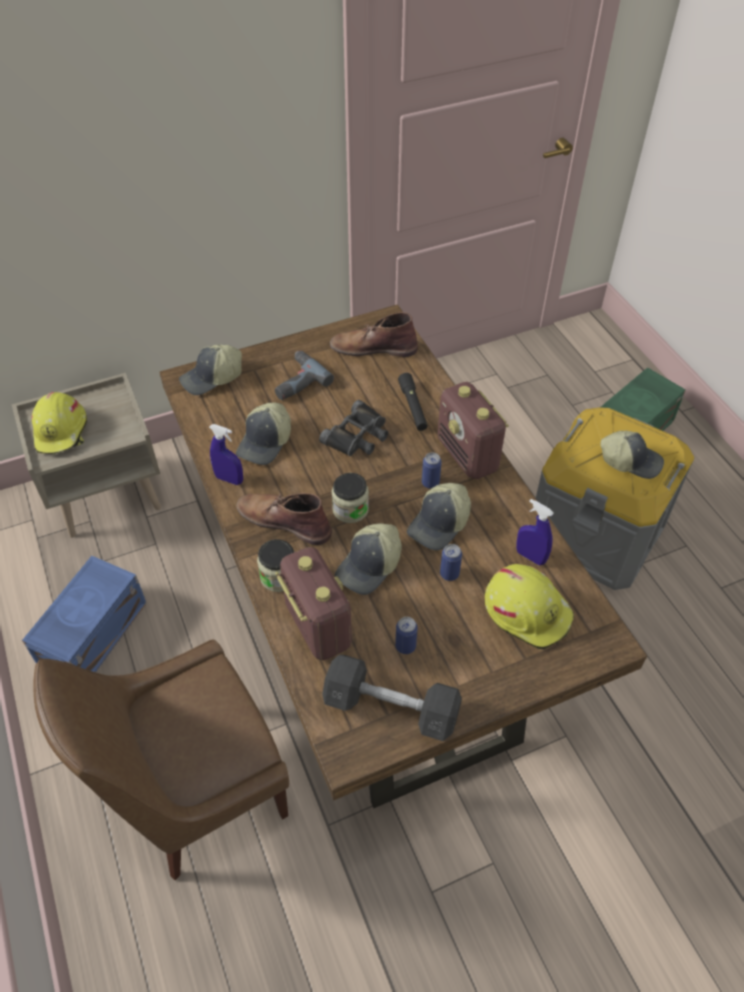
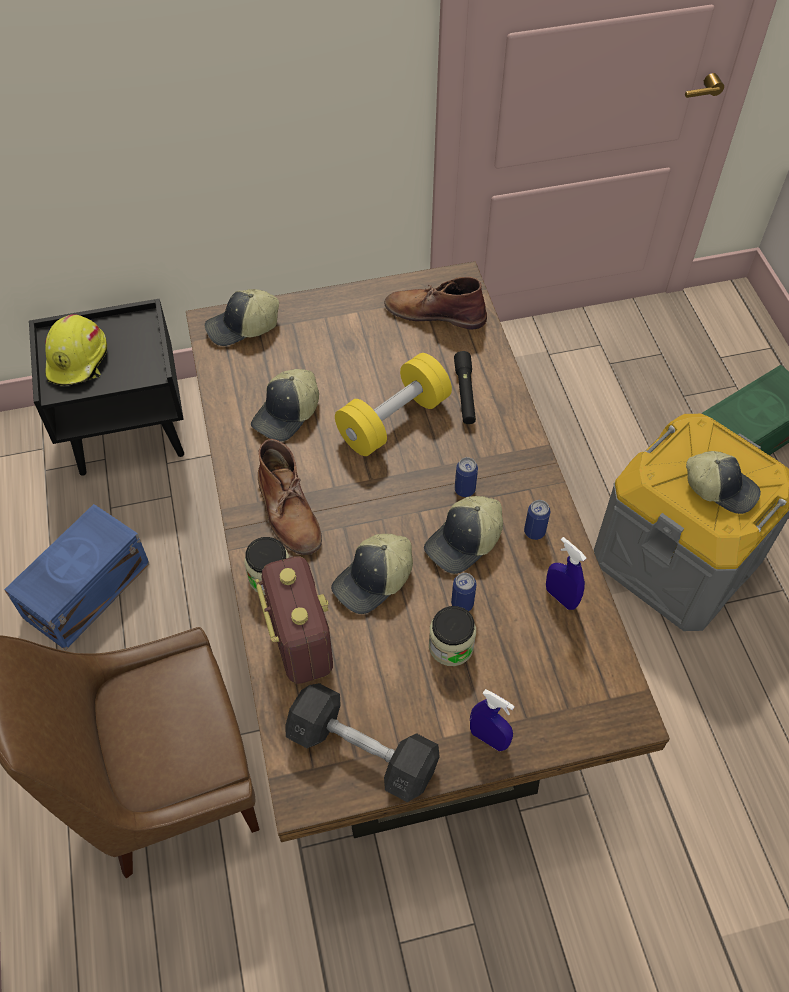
camera: 10 degrees right, 5 degrees up
beige nightstand [12,373,161,538] -> black nightstand [29,299,184,476]
blue spray bottle [209,424,243,485] -> blue spray bottle moved to [470,689,515,751]
brown boot [237,493,332,545] -> brown boot turned 150 degrees counterclockwise [258,439,322,555]
power drill [275,351,334,400] -> none
black binoculars [319,400,388,456] -> yellow dumbbell [335,353,452,456]
jar [332,473,369,523] -> jar moved to [429,606,476,666]
can [395,617,418,654] -> can moved to [524,500,550,540]
radio [437,382,509,480] -> none
yellow hard hat [485,564,574,649] -> none

